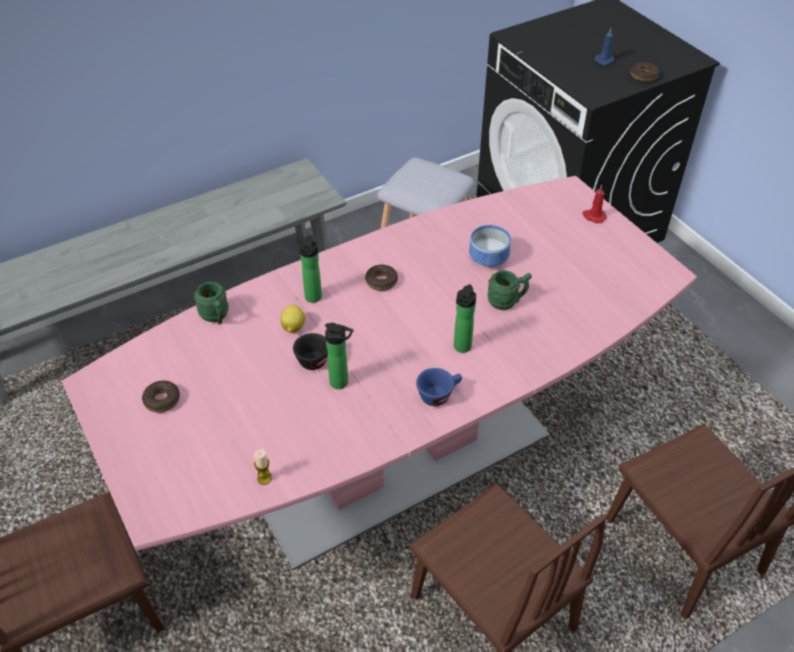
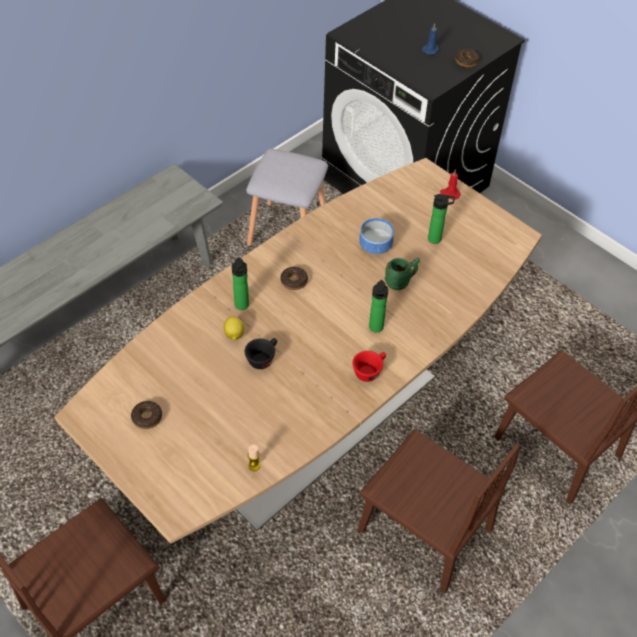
camera: 15 degrees left, 5 degrees up
pink dining table [62,176,697,570] -> brown dining table [54,158,542,544]
green mug [194,282,229,325] -> none
bottle [325,323,353,389] -> bottle moved to [428,194,455,244]
blue cup [416,368,462,406] -> red cup [352,351,386,382]

